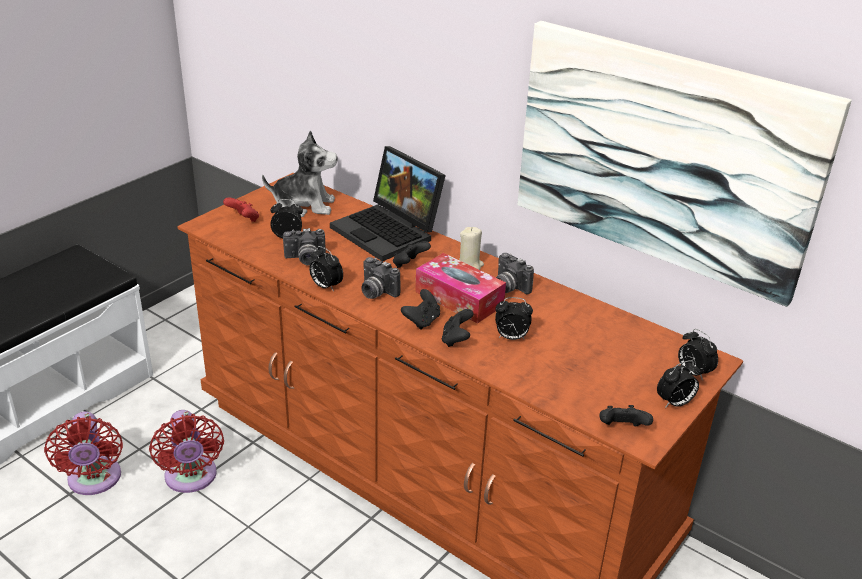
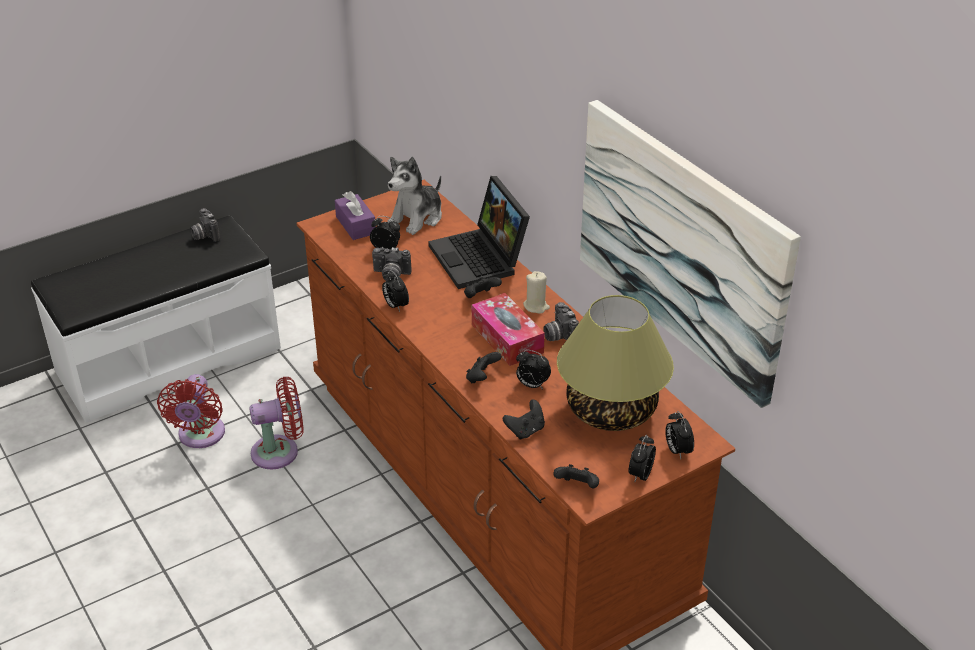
camera: 20 degrees right, 5 degrees up
red fan [149,410,224,493] -> red fan turned 105 degrees counterclockwise [249,377,303,469]
red game controller [223,198,259,222] -> purple tissue box [335,191,376,240]
plush toy [262,131,338,217] -> plush toy turned 105 degrees clockwise [387,157,442,235]
camera [361,257,401,299] -> camera moved to [190,208,220,242]
black game controller [401,289,440,330] -> black game controller moved to [503,399,545,440]
alarm clock [657,360,701,408] -> alarm clock turned 120 degrees clockwise [629,435,656,482]
none -> table lamp [557,295,674,431]

